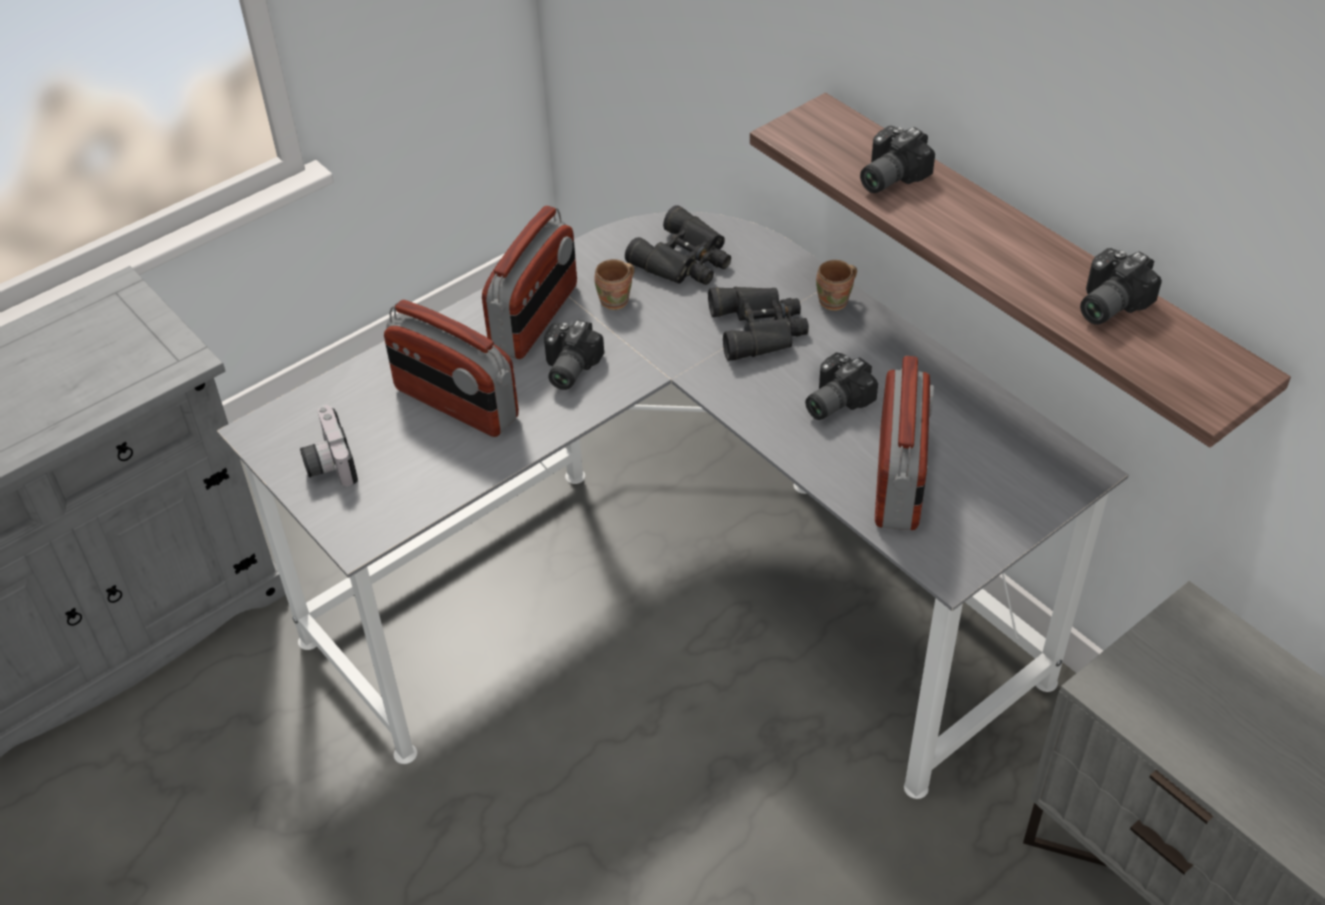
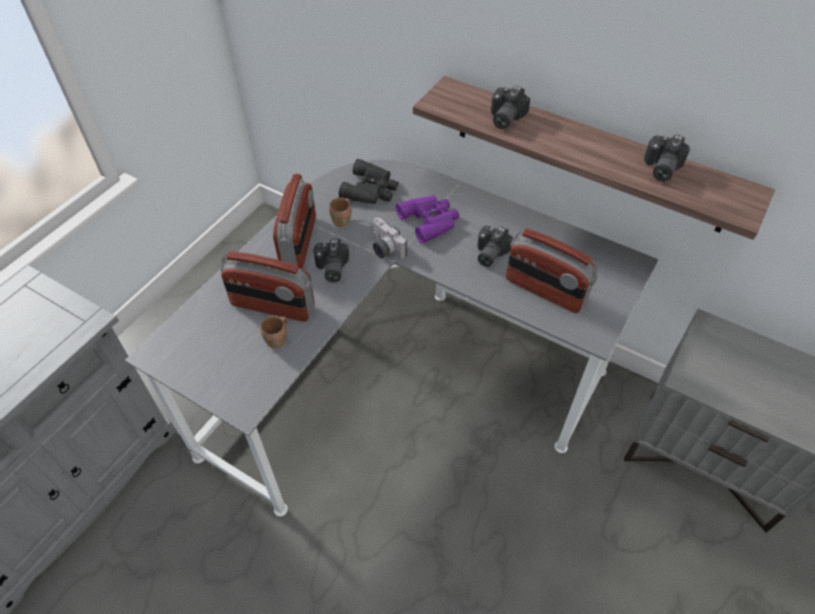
camera: 20 degrees left, 5 degrees up
camera [300,405,358,487] -> camera moved to [373,217,407,259]
black binoculars [708,287,809,361] -> purple binoculars [396,195,459,243]
brown mug [816,260,857,311] -> brown mug moved to [260,316,288,349]
radio [875,356,934,530] -> radio turned 135 degrees clockwise [506,229,598,313]

